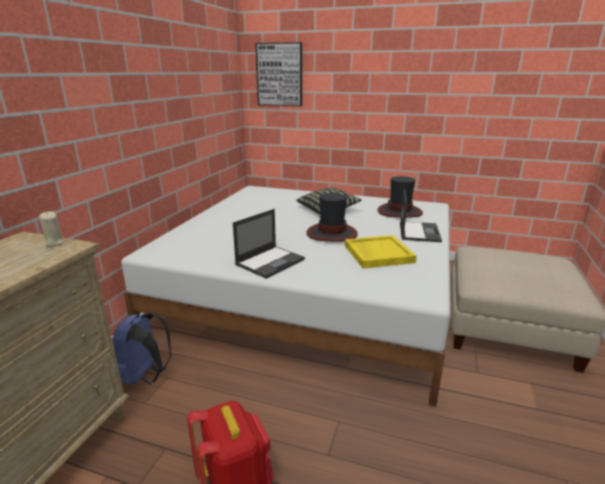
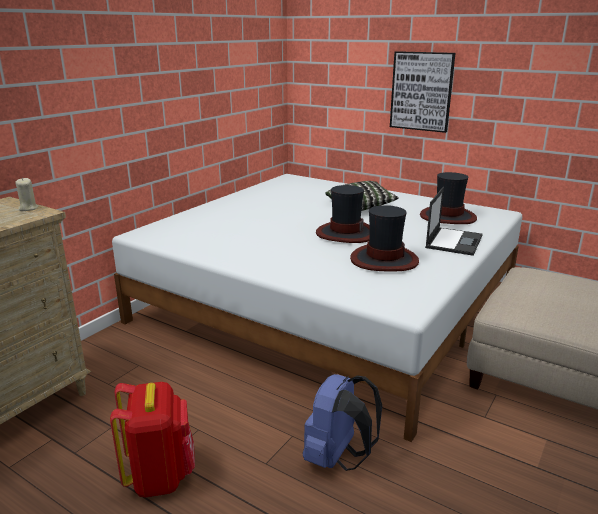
camera: 15 degrees right, 0 degrees up
blue backpack [112,313,171,384] -> blue backpack moved to [303,374,382,471]
laptop [233,209,305,279] -> none
picture [255,42,302,106] -> picture moved to [390,51,455,133]
yellow tray [345,235,417,269] -> hat [350,205,419,272]

